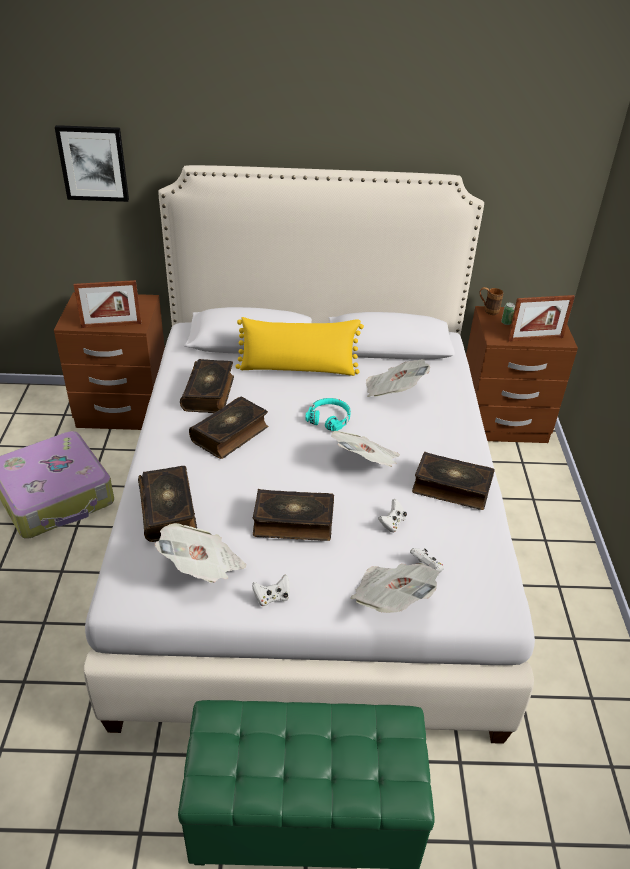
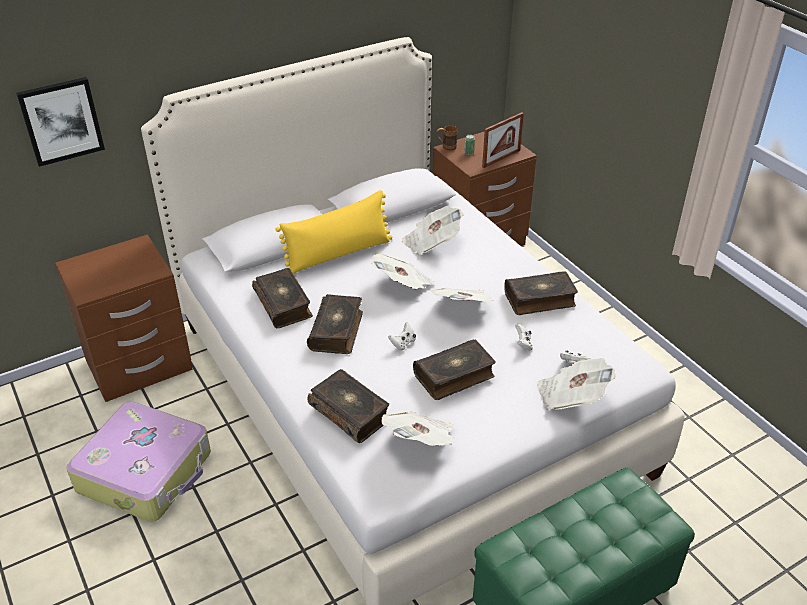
camera: 30 degrees left, 0 degrees up
picture frame [74,280,141,328] -> none
white game controller [252,574,290,606] -> white game controller moved to [389,322,416,351]
turquoise headphones [306,398,351,431] -> newspaper [371,253,435,289]

